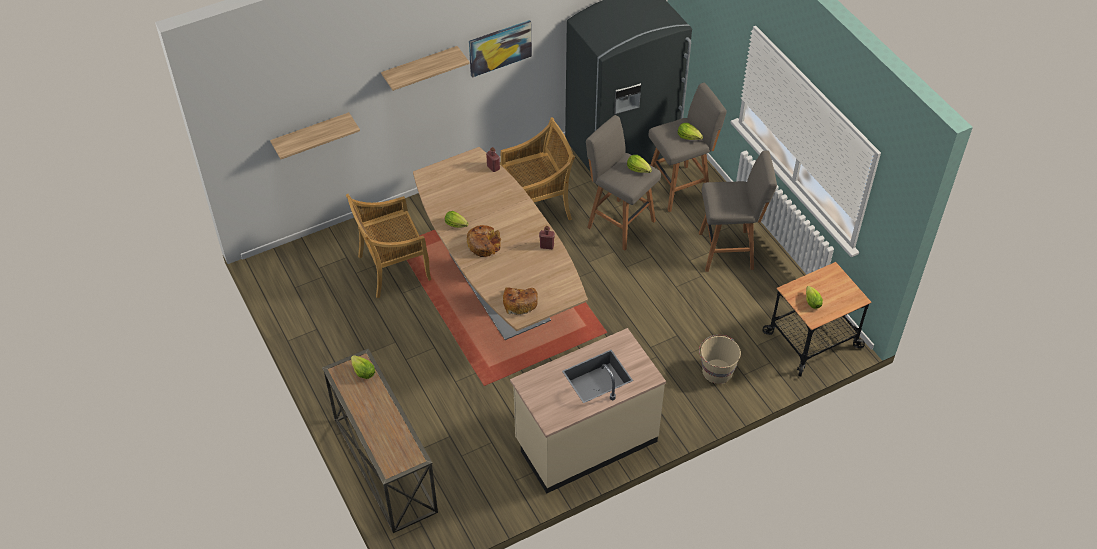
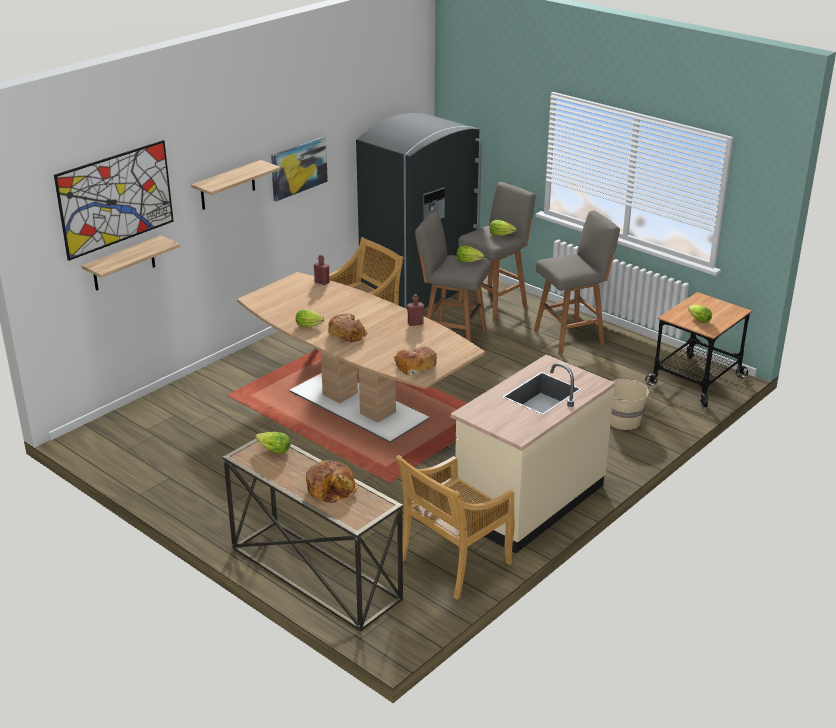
camera: 20 degrees left, 20 degrees down
beige chair [346,194,431,298] -> beige chair moved to [396,455,515,600]
none -> picture [54,140,174,261]
none -> bread [306,460,357,503]

